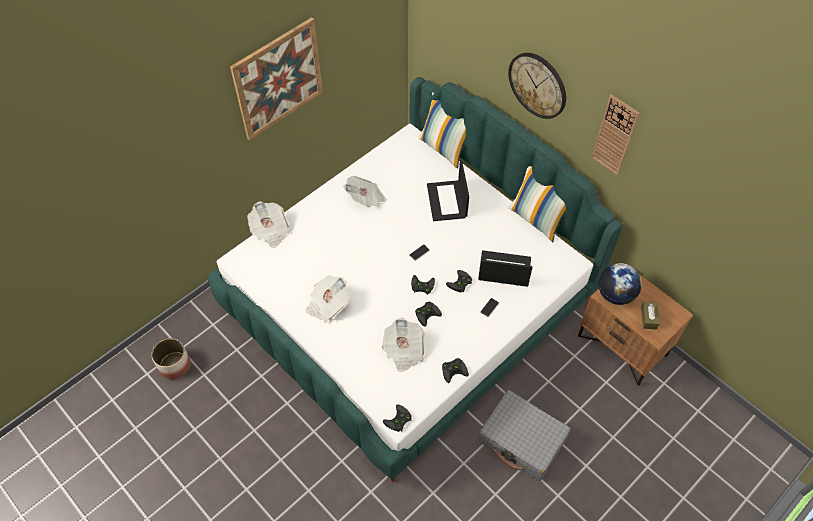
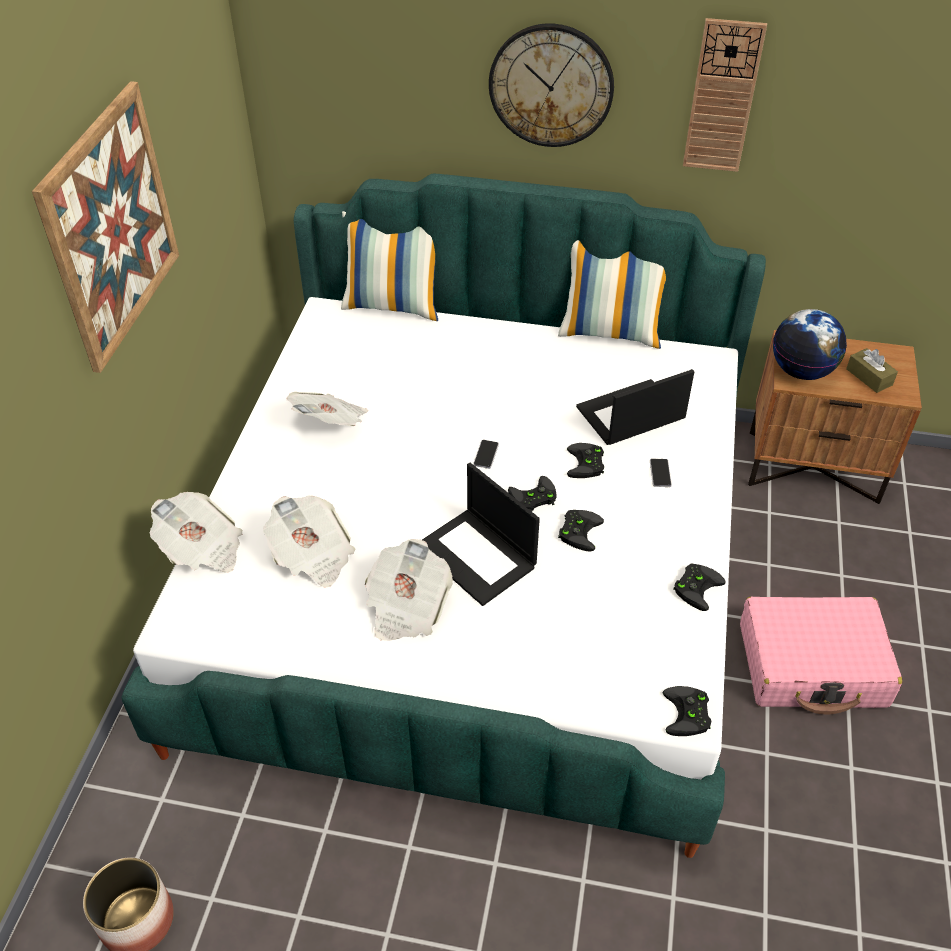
camera: 35 degrees left, 10 degrees down
newspaper [382,318,425,372] -> newspaper moved to [263,495,356,588]
laptop [427,160,469,221] -> laptop moved to [422,463,540,606]
grey suitcase [478,390,571,481] -> pink suitcase [740,597,902,714]

